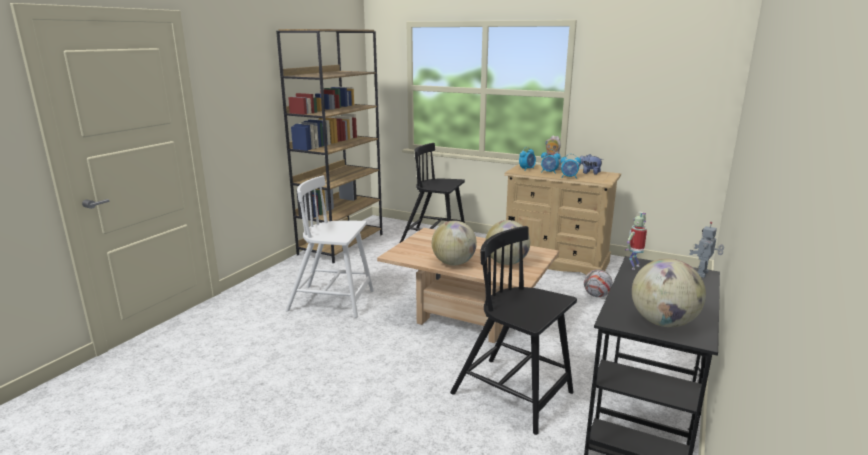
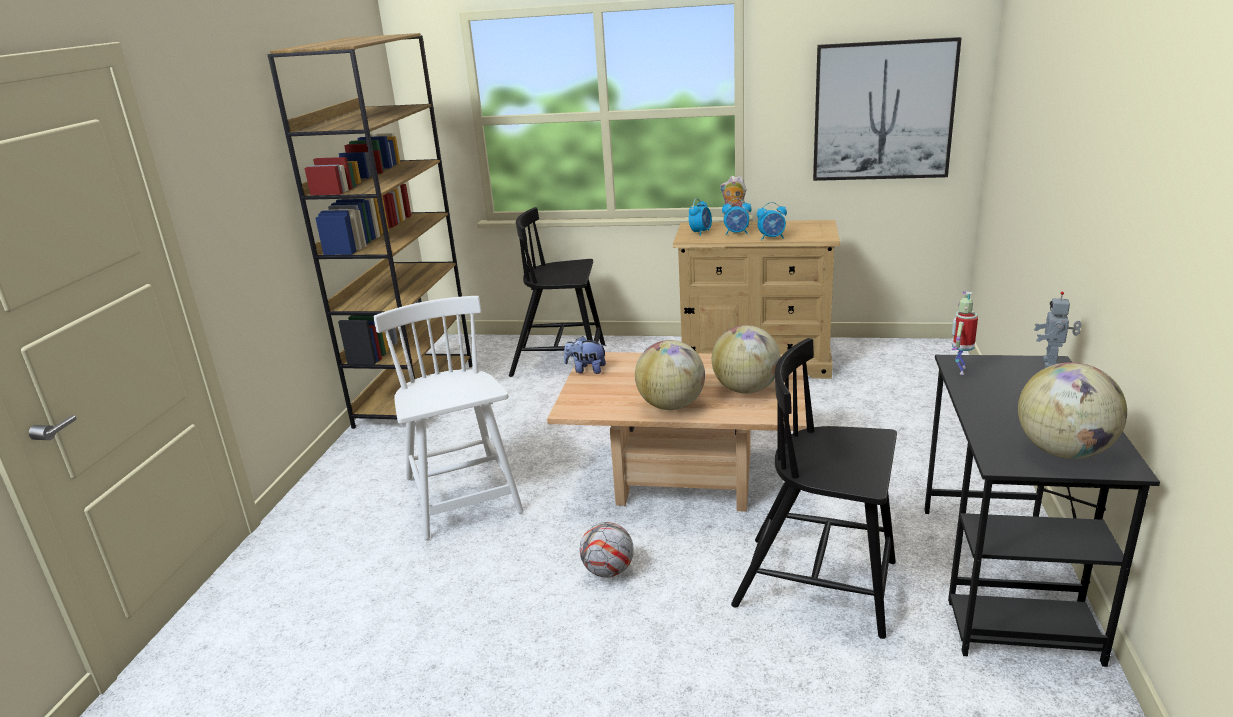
camera: 15 degrees left, 5 degrees up
white chair [285,176,374,318] -> white chair turned 75 degrees clockwise [373,296,524,540]
plush toy [578,154,604,175] -> plush toy moved to [564,336,606,374]
football [584,269,613,297] -> football moved to [580,522,634,577]
none -> picture [813,37,962,181]

